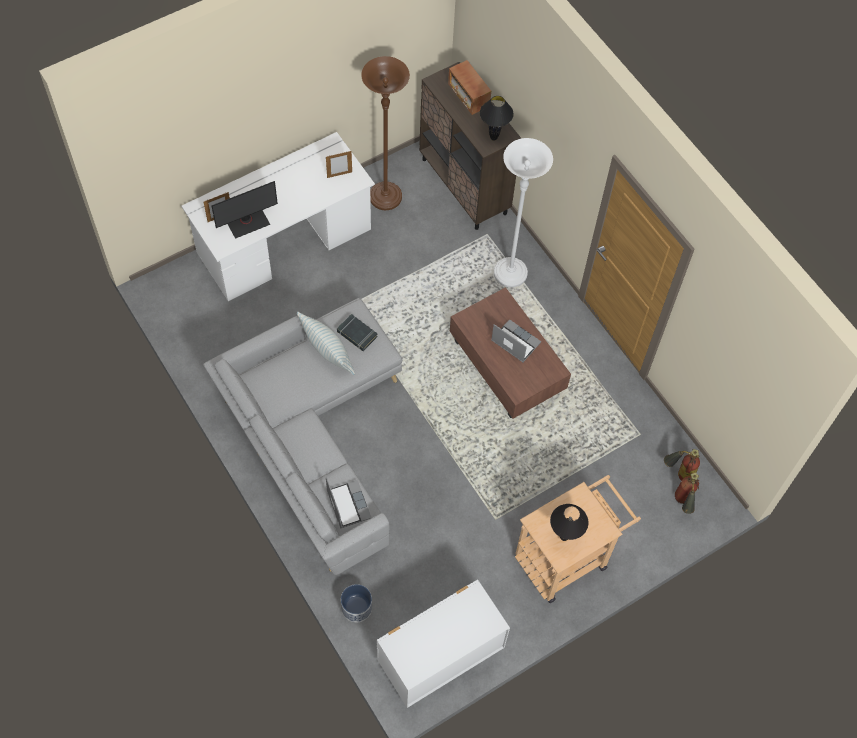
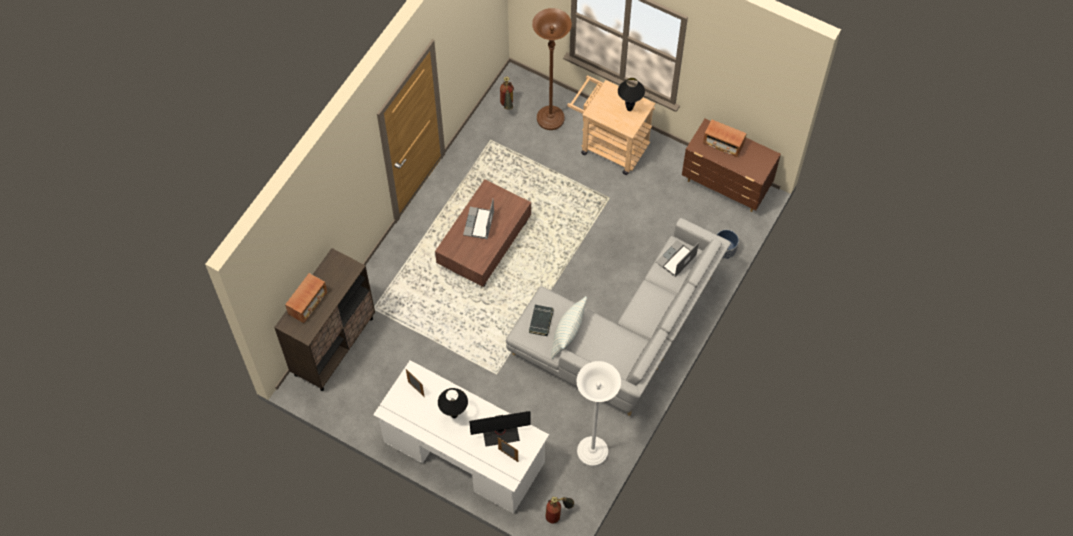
camera: 115 degrees left, 0 degrees up
monitor [211,181,278,238] -> monitor turned 135 degrees clockwise [469,411,531,446]
brown floor lamp [361,56,410,210] -> brown floor lamp moved to [532,8,572,130]
white dresser [377,579,510,708] -> brown dresser [682,119,781,212]
black table lamp [480,96,514,141] -> black table lamp moved to [438,388,468,418]
white floor lamp [494,138,553,288] -> white floor lamp moved to [577,361,621,467]
fire extinguisher [675,472,699,514] -> fire extinguisher moved to [545,497,574,524]
none -> radio [703,120,747,158]

